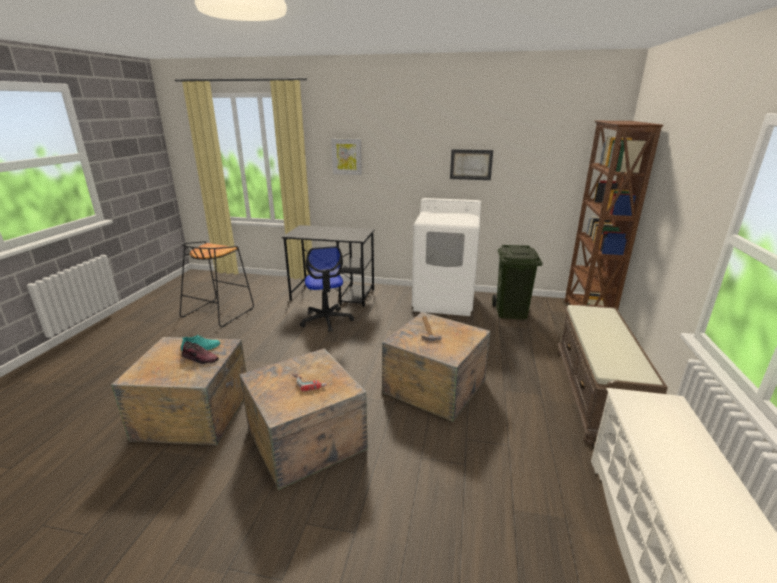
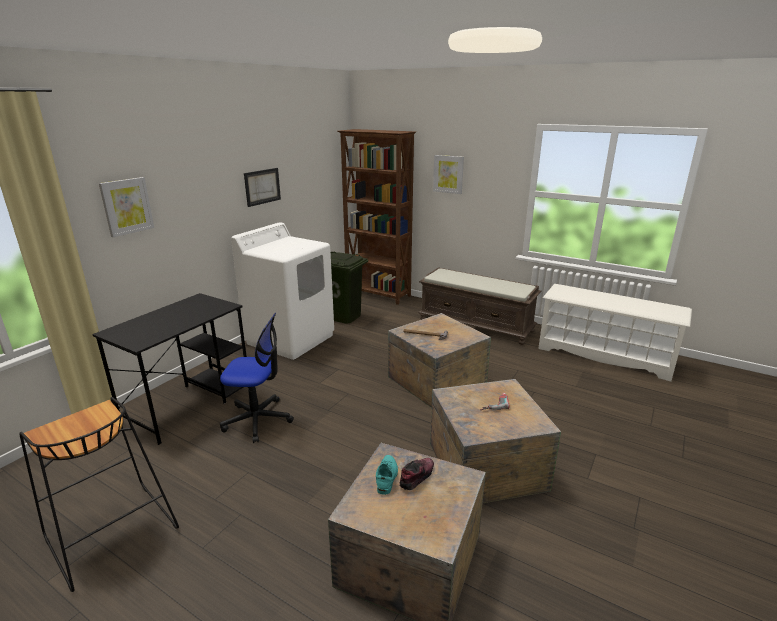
camera: 70 degrees left, 0 degrees up
none -> picture [433,155,464,194]

